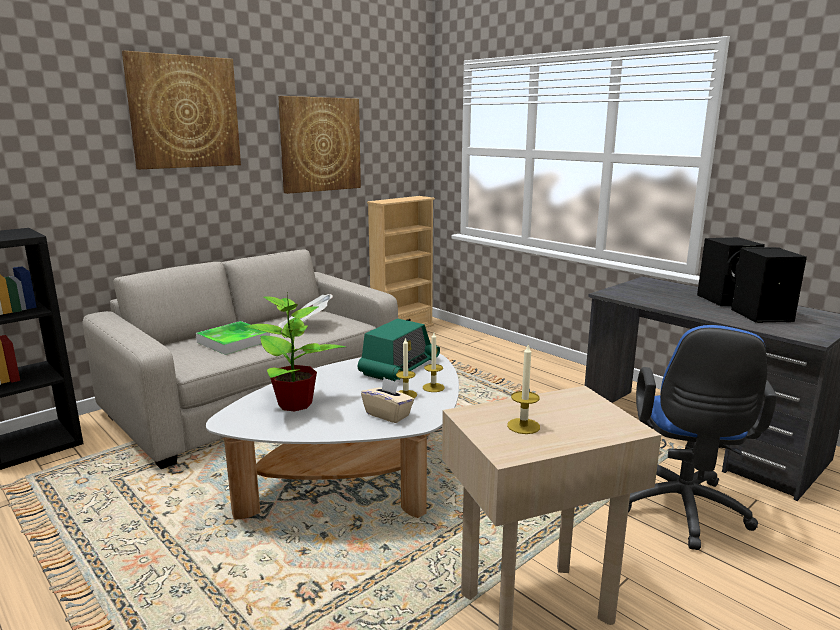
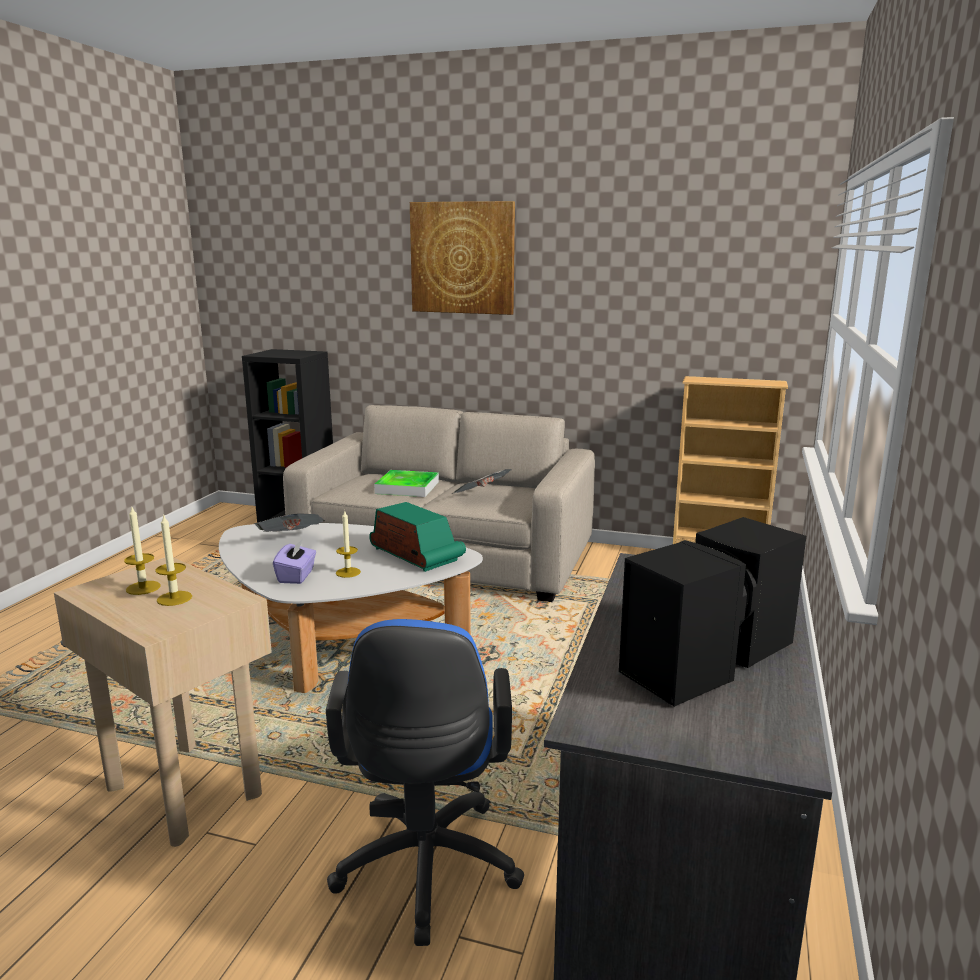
camera: 60 degrees right, 0 degrees up
potted plant [244,292,346,411] -> newspaper [254,513,325,532]
picture [278,96,361,194] -> none
radio [358,319,440,381] -> radio turned 135 degrees counterclockwise [369,502,466,572]
beige tissue box [361,377,414,423] -> purple tissue box [273,539,316,584]
candle [423,333,445,392] -> candle moved to [155,514,192,606]
blue office chair [628,325,777,550] -> blue office chair turned 75 degrees counterclockwise [326,619,524,946]

